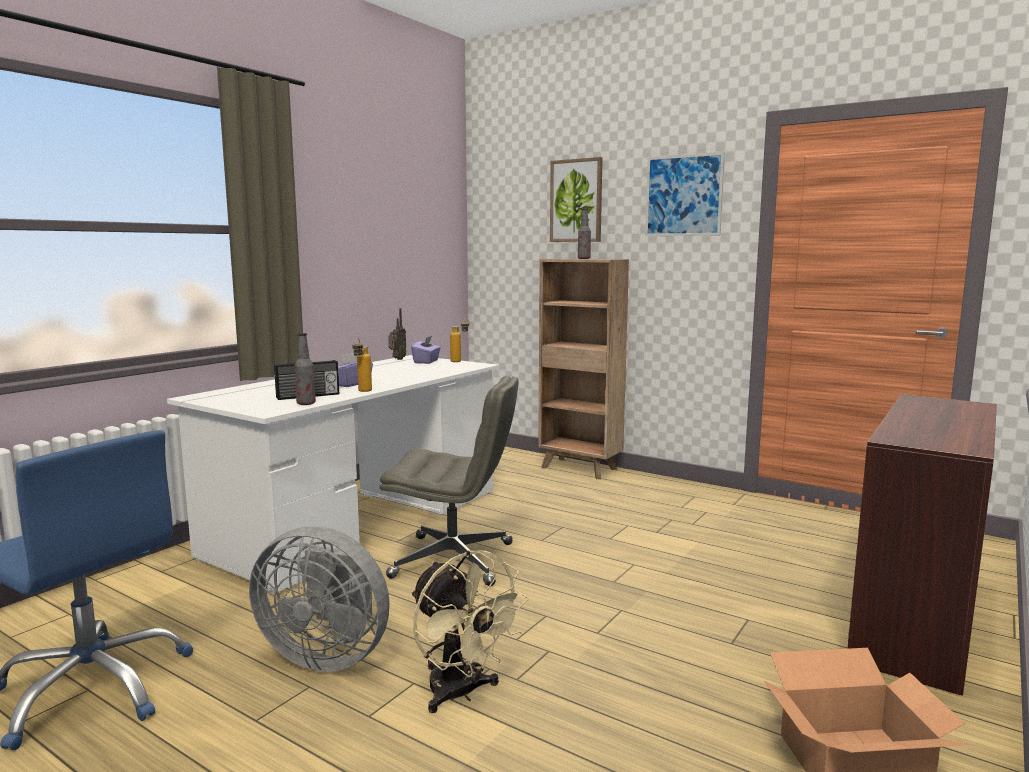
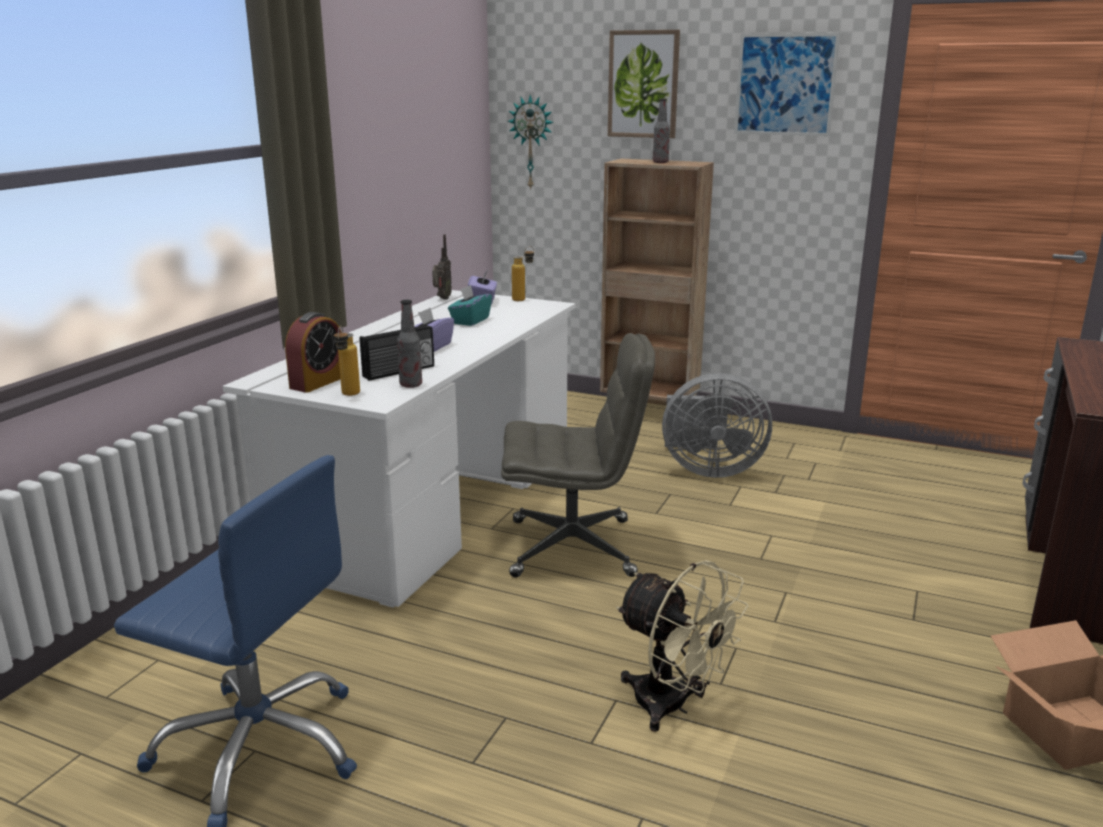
camera: 10 degrees left, 10 degrees up
grey fan [249,526,390,672] -> grey fan moved to [662,373,772,478]
bottle [352,338,372,392] -> bottle moved to [334,326,360,396]
none -> alarm clock [285,312,342,393]
none -> turquoise tissue box [448,285,492,326]
none -> wall clock [508,95,554,190]

